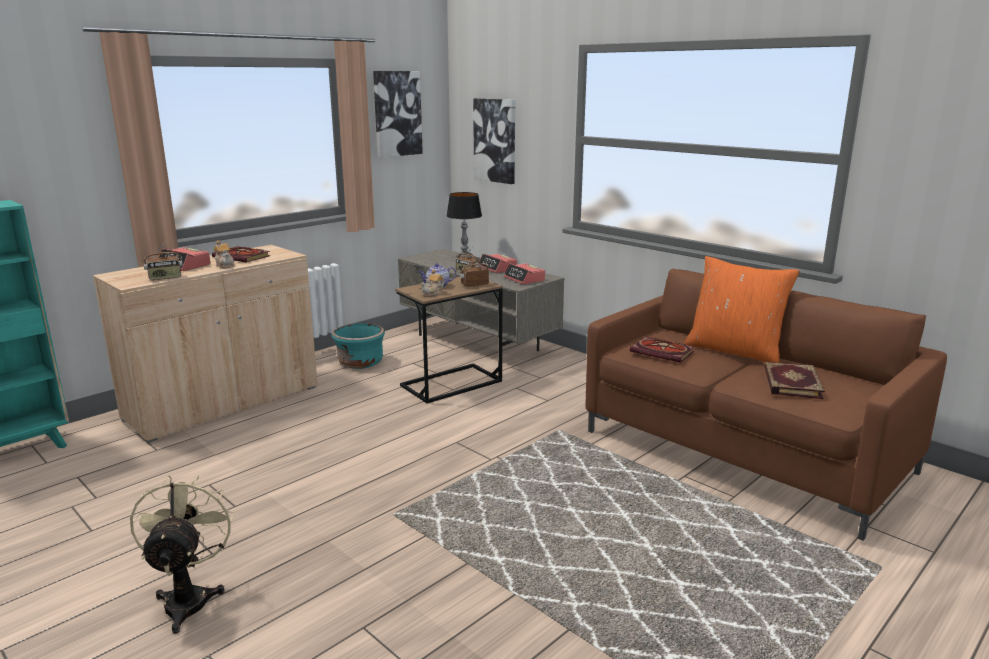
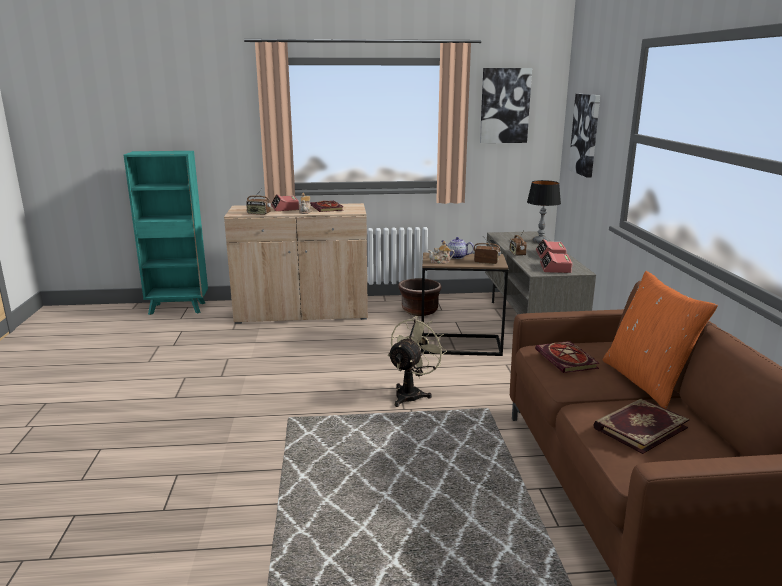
camera: 40 degrees right, 0 degrees up
beige fan [130,475,234,634] -> beige fan moved to [388,316,447,407]
turquoise planter [331,323,385,369] -> brown planter [398,278,441,316]

